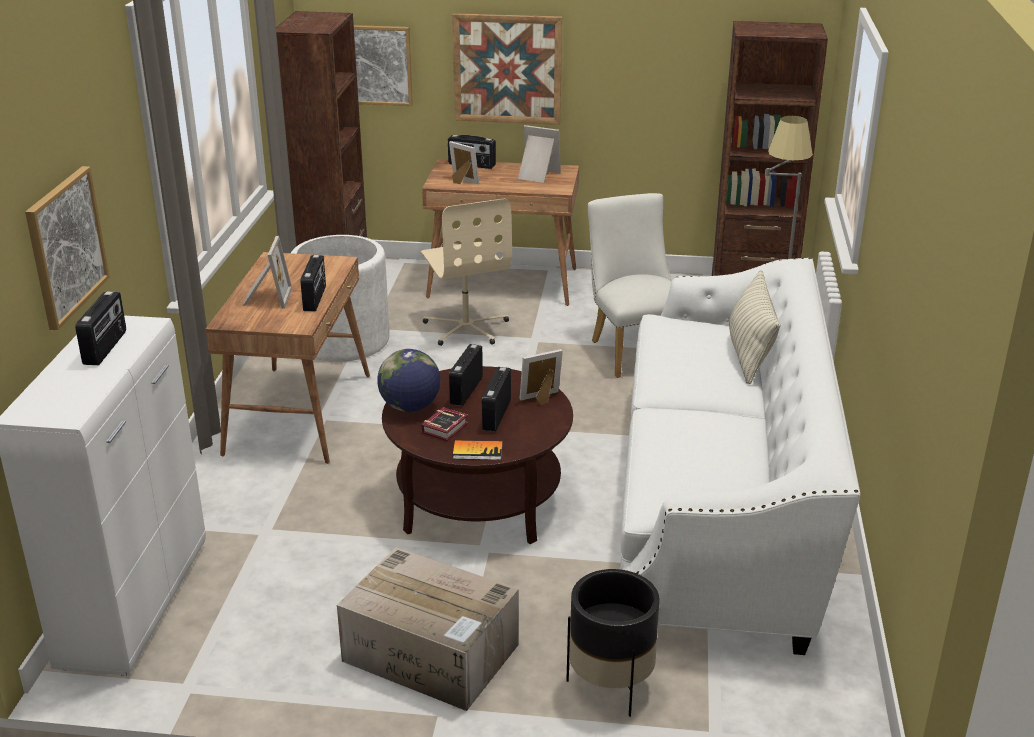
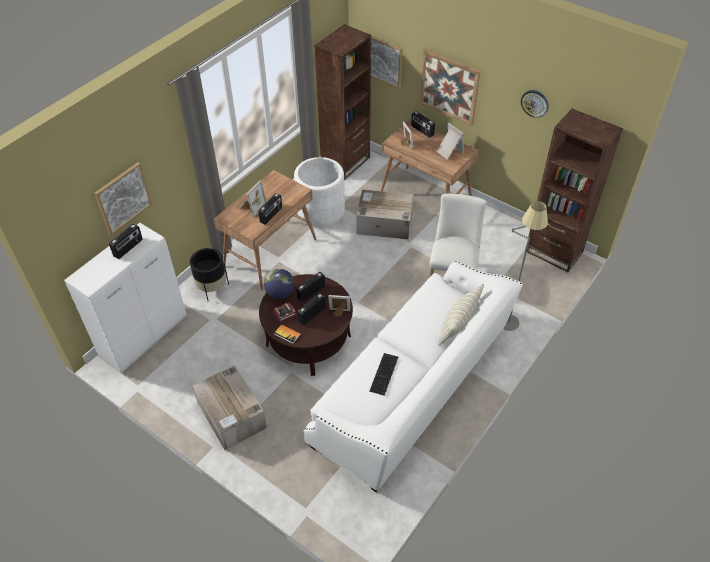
camera: 30 degrees right, 20 degrees up
beige office chair [421,198,512,346] -> cardboard box [356,189,414,239]
black planter [566,569,660,717] -> black planter moved to [190,248,229,300]
none -> keyboard [369,353,398,395]
none -> wall clock [521,90,549,118]

